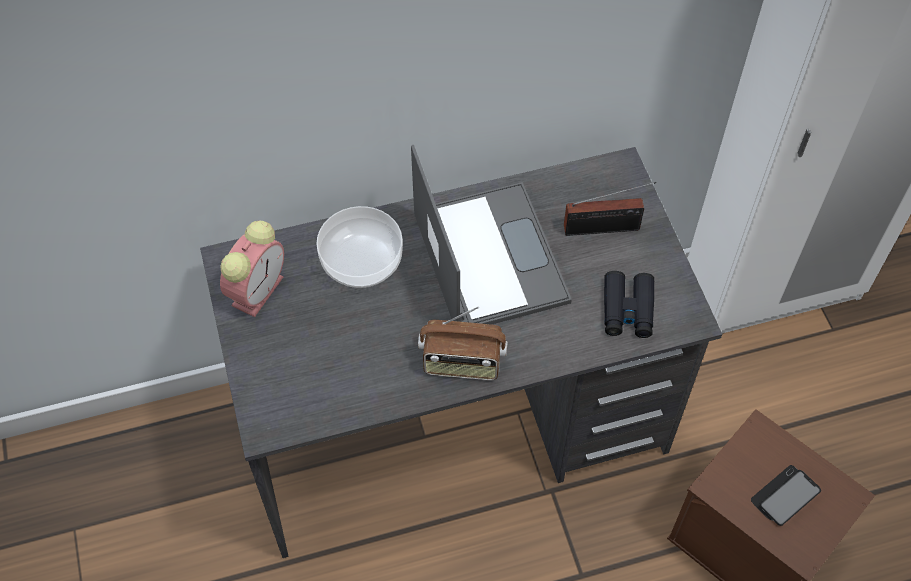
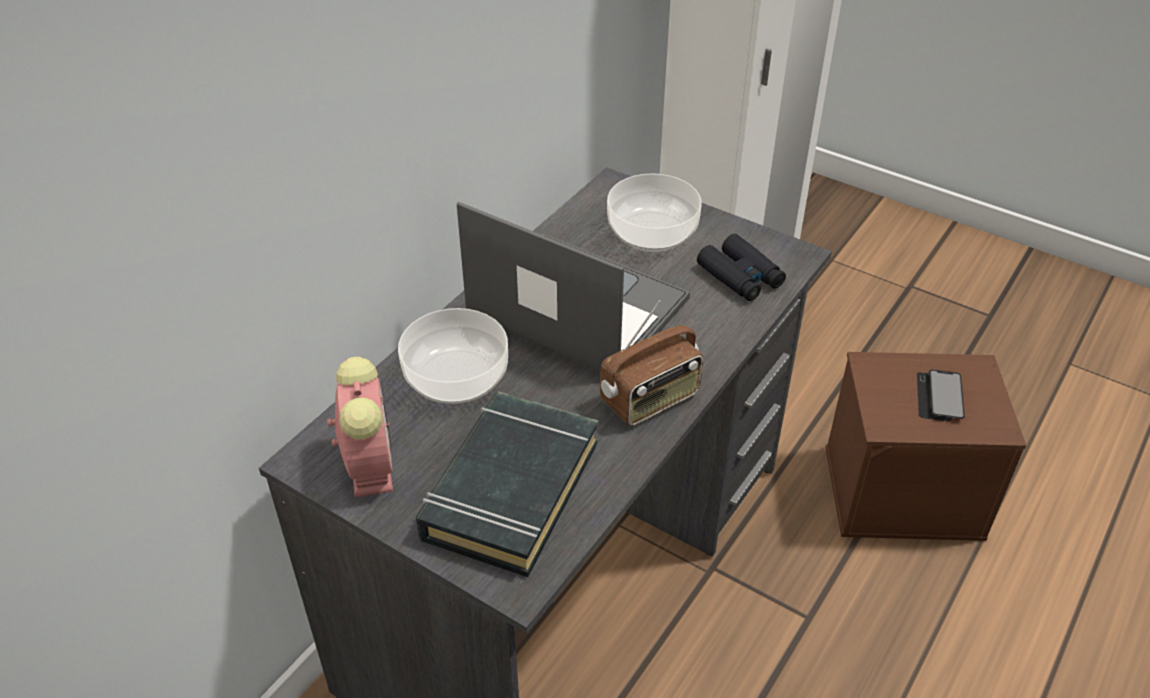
camera: 40 degrees left, 15 degrees down
radio [564,182,656,236] -> bowl [607,173,702,252]
none -> black book [416,392,598,577]

